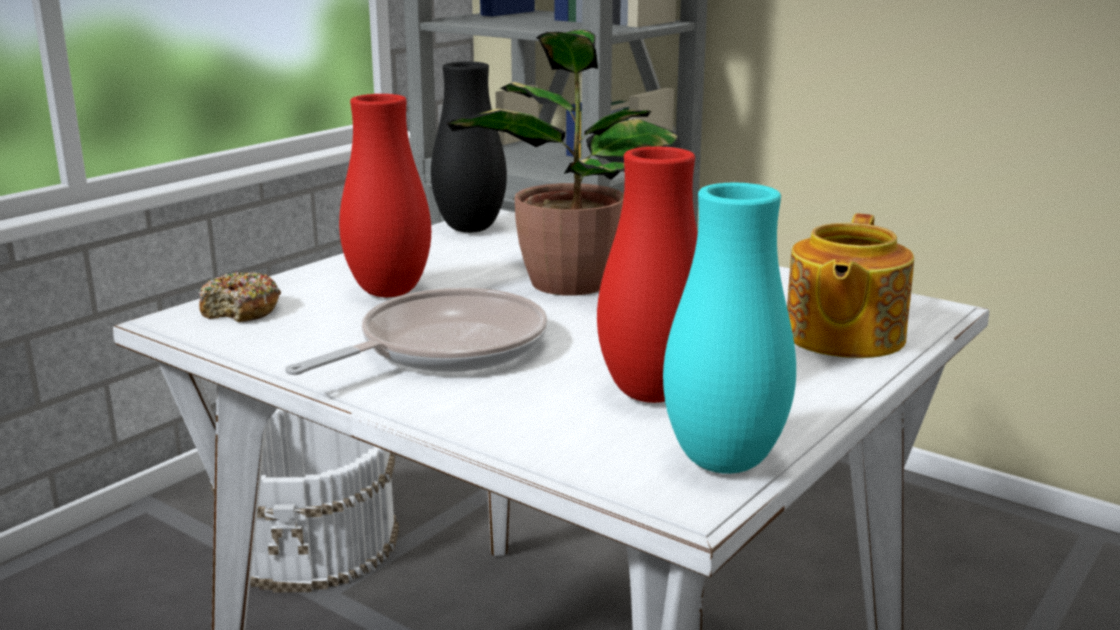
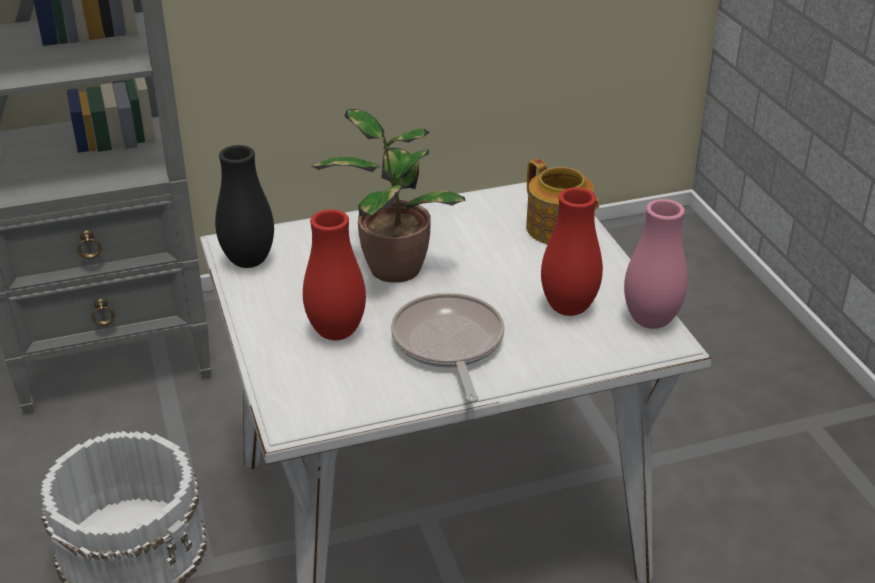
camera: 55 degrees left, 15 degrees up
donut [199,272,281,322] -> none
turquoise vase [663,182,796,474] -> pink vase [624,199,688,329]

